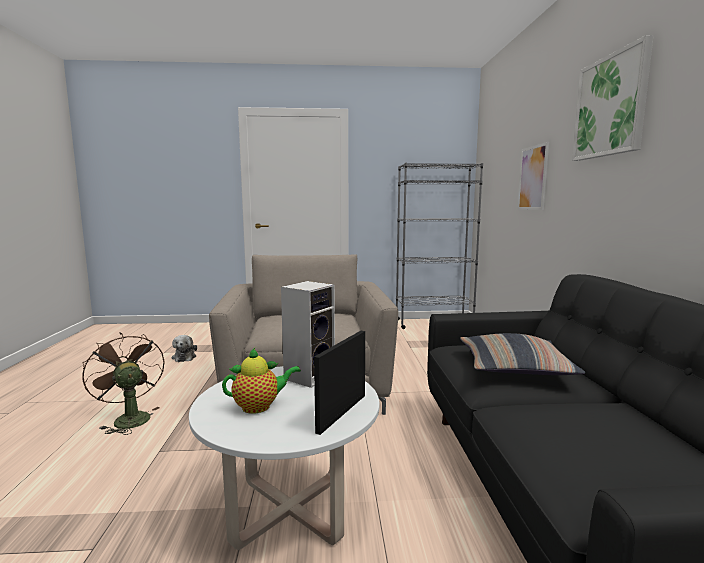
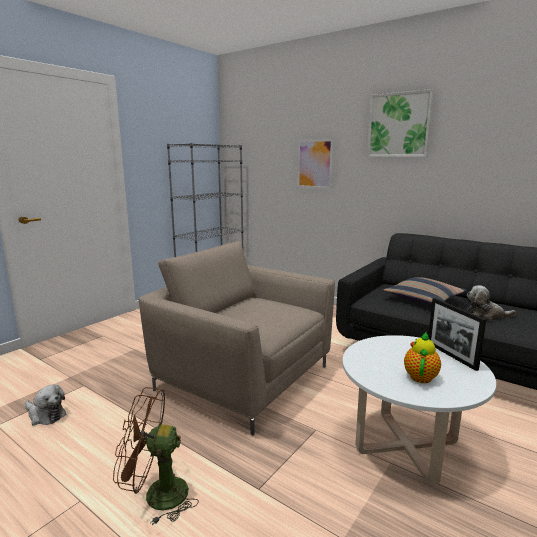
camera: 50 degrees left, 5 degrees up
speaker [281,281,335,388] -> none
none -> plush toy [467,285,516,321]

